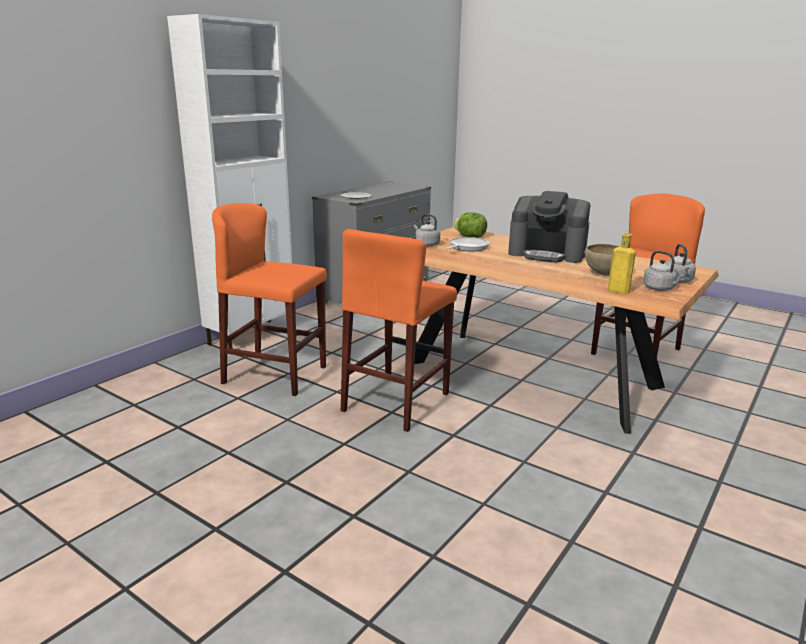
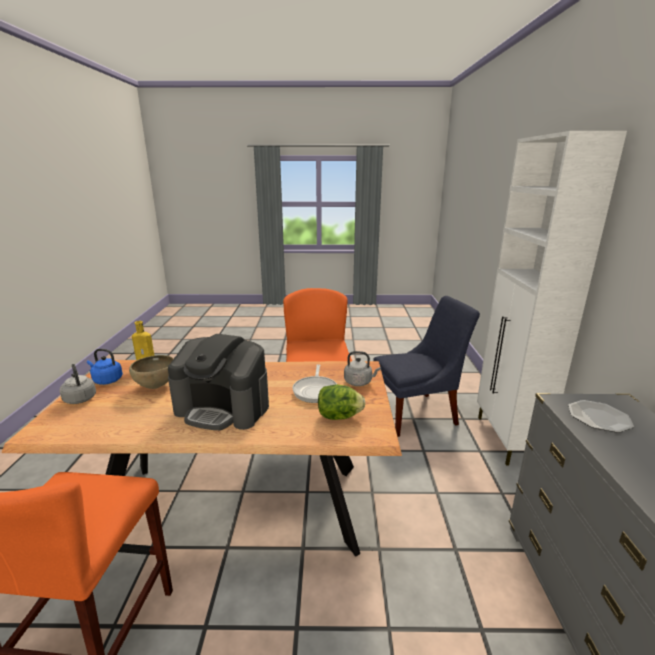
camera: 145 degrees right, 0 degrees up
orange stool [212,203,327,396] -> blue chair [373,296,480,437]
coffee machine [508,191,590,263] -> coffee machine turned 150 degrees counterclockwise [168,334,269,431]
grey kettle [643,251,685,291] -> blue kettle [87,349,123,385]

